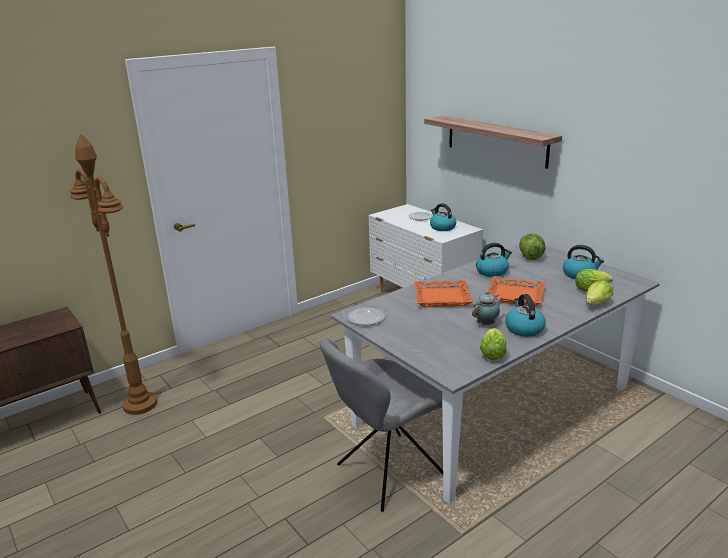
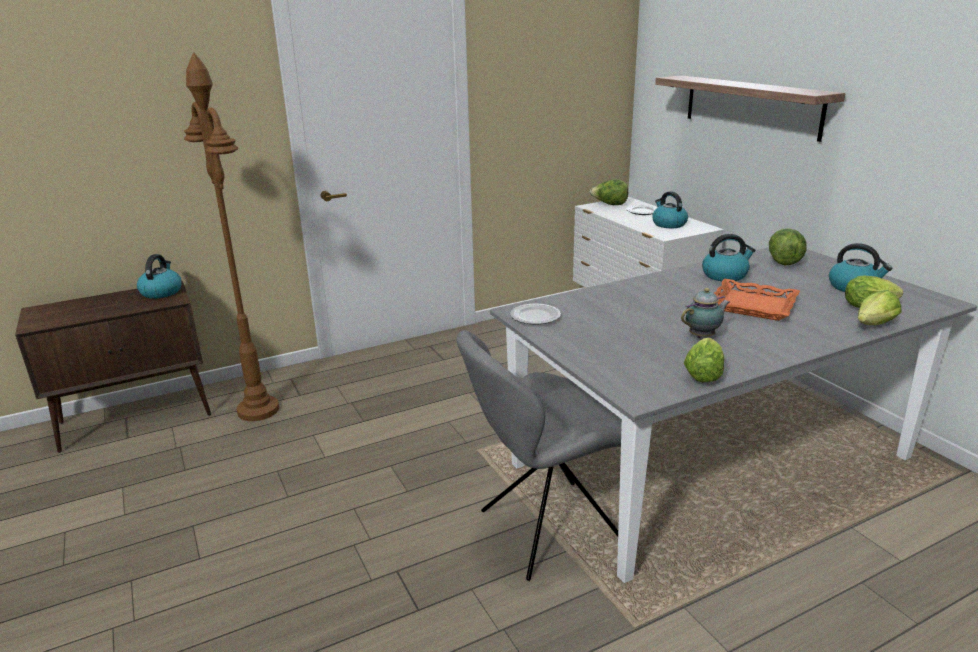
camera: 10 degrees right, 0 degrees up
orange tray [414,280,473,307] -> none
kettle [505,294,546,337] -> kettle moved to [137,254,182,299]
none -> lettuce [589,179,628,205]

